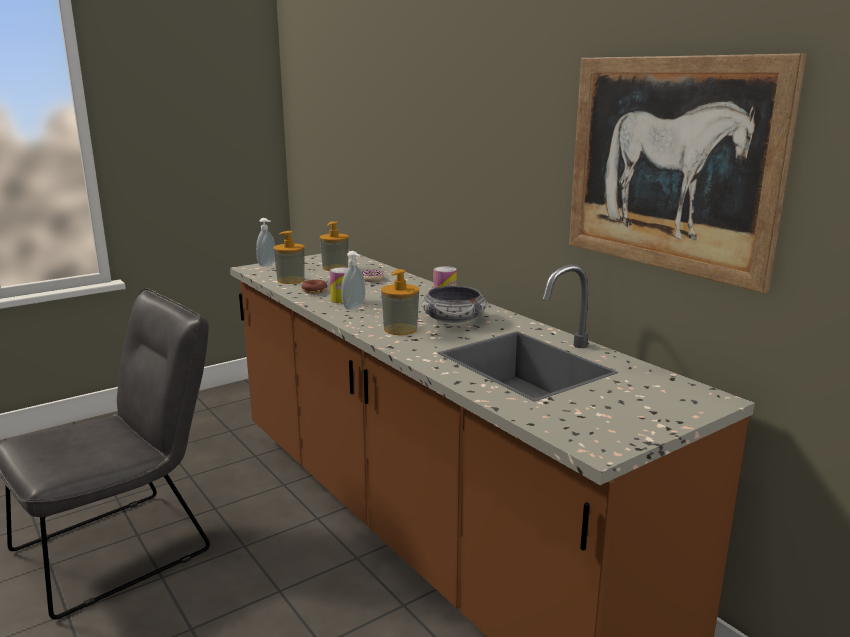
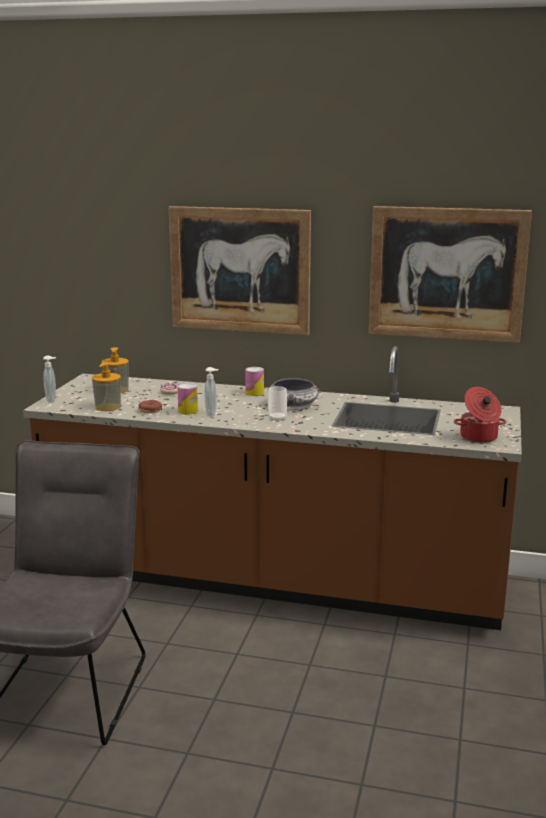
camera: 40 degrees left, 0 degrees up
soap dispenser [381,269,419,335] -> cup [268,386,287,422]
none -> picture [169,206,311,335]
none -> cooking pot [454,387,506,443]

